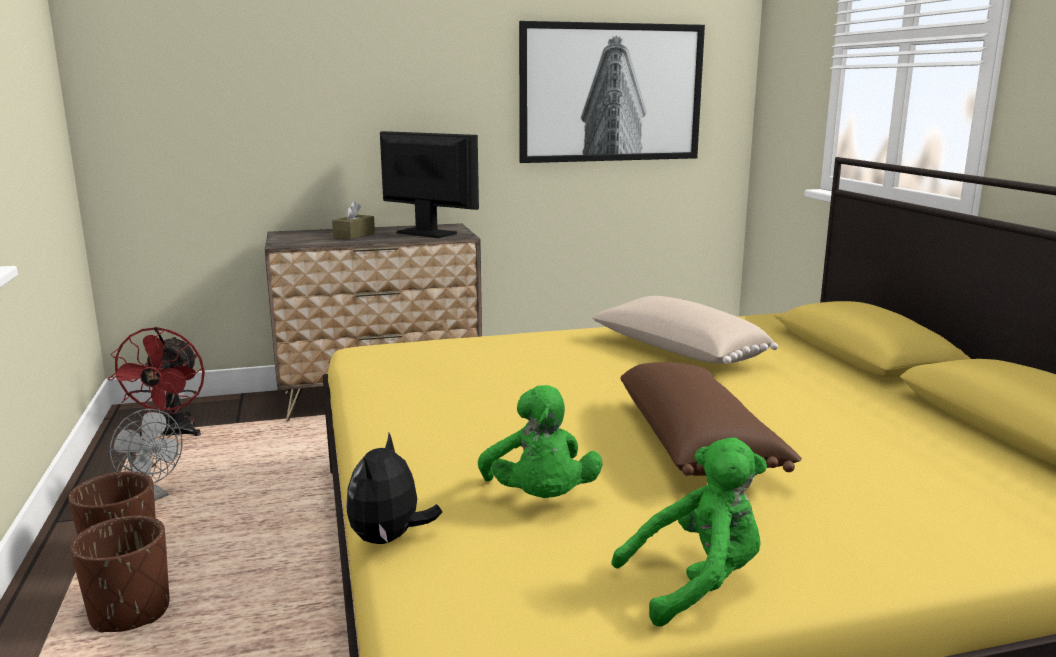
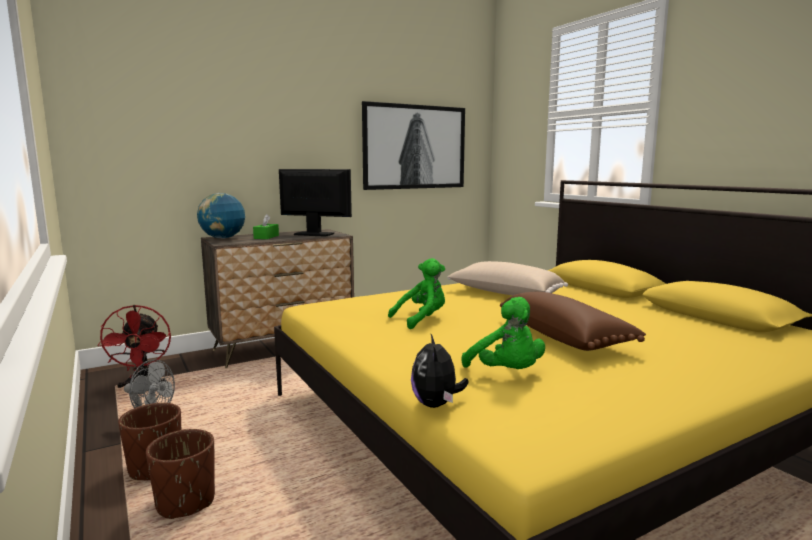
camera: 15 degrees left, 5 degrees down
brown tissue box [332,201,375,240] -> green tissue box [253,214,279,239]
green plush toy [611,438,767,626] -> green plush toy moved to [388,258,445,329]
none -> globe [197,193,245,239]

